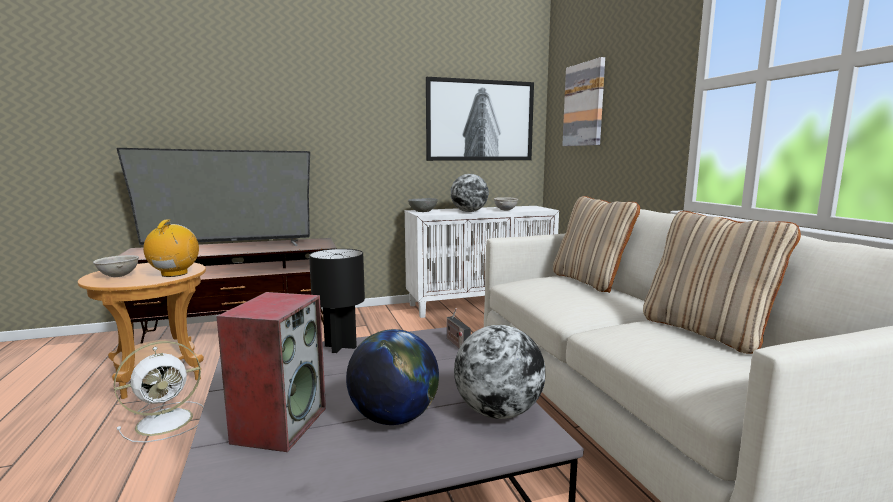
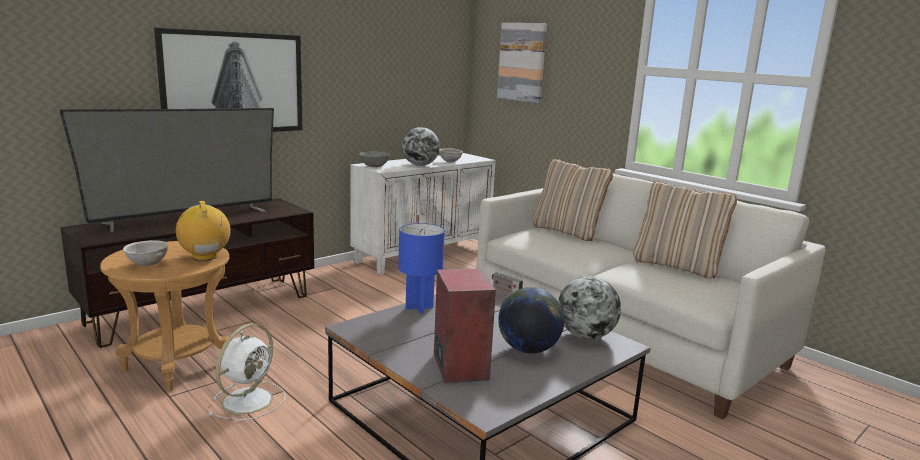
camera: 25 degrees left, 5 degrees up
black table lamp [309,249,365,353] -> blue table lamp [398,223,445,314]
picture [426,77,534,161] -> picture moved to [154,28,303,132]

